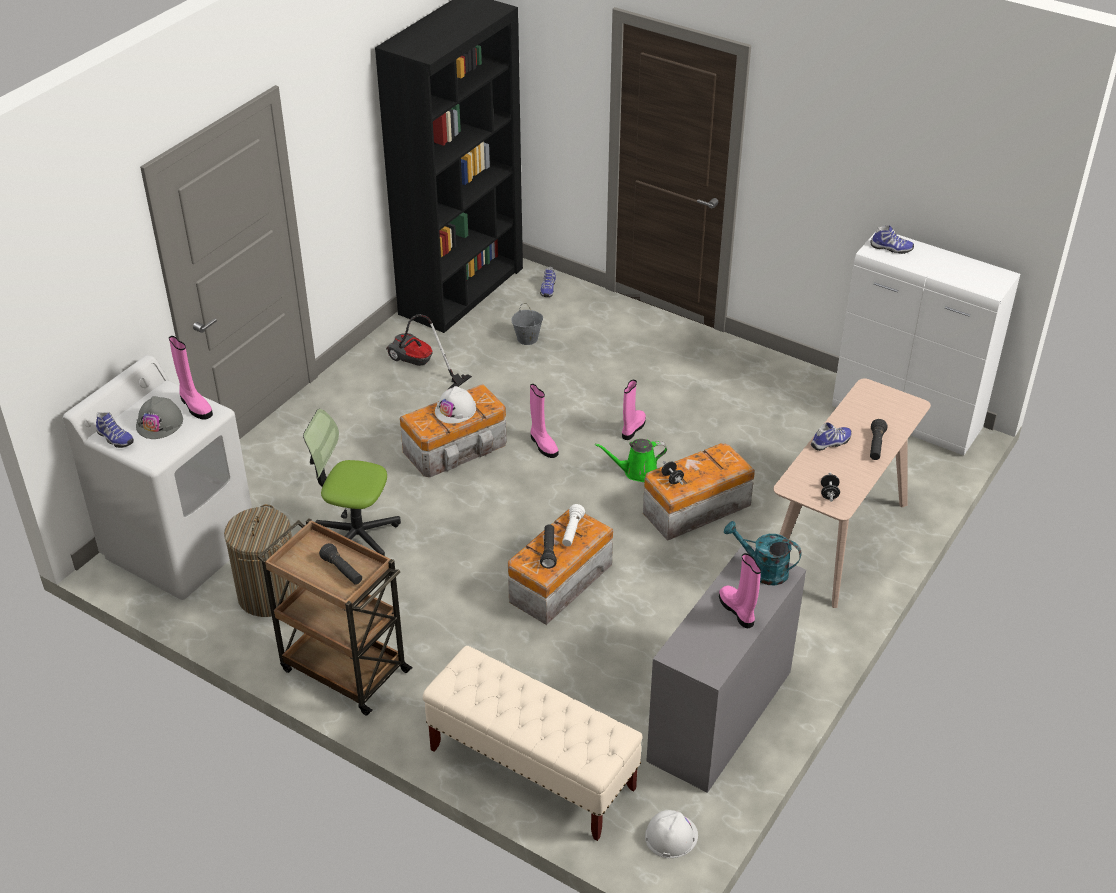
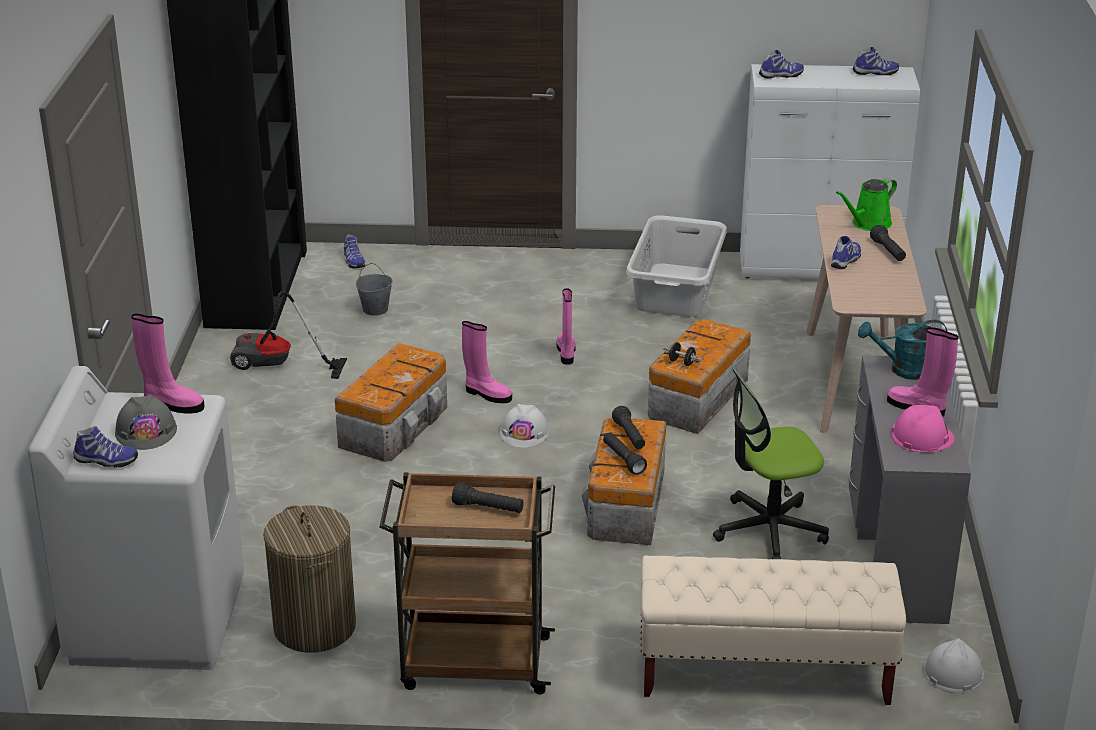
camera: 30 degrees left, 10 degrees down
office chair [303,409,401,556] -> office chair moved to [713,368,829,559]
white hard hat [435,386,476,424] -> white hard hat moved to [500,404,549,448]
white flashlight [562,504,585,546] -> black flashlight [612,406,645,449]
green watering can [595,439,667,482] -> green watering can moved to [836,178,897,231]
black dumbbell [821,473,840,502] -> none
none -> grey laundry basket [626,215,727,317]
none -> shoe [853,47,899,75]
none -> pink hard hat [891,405,955,453]

